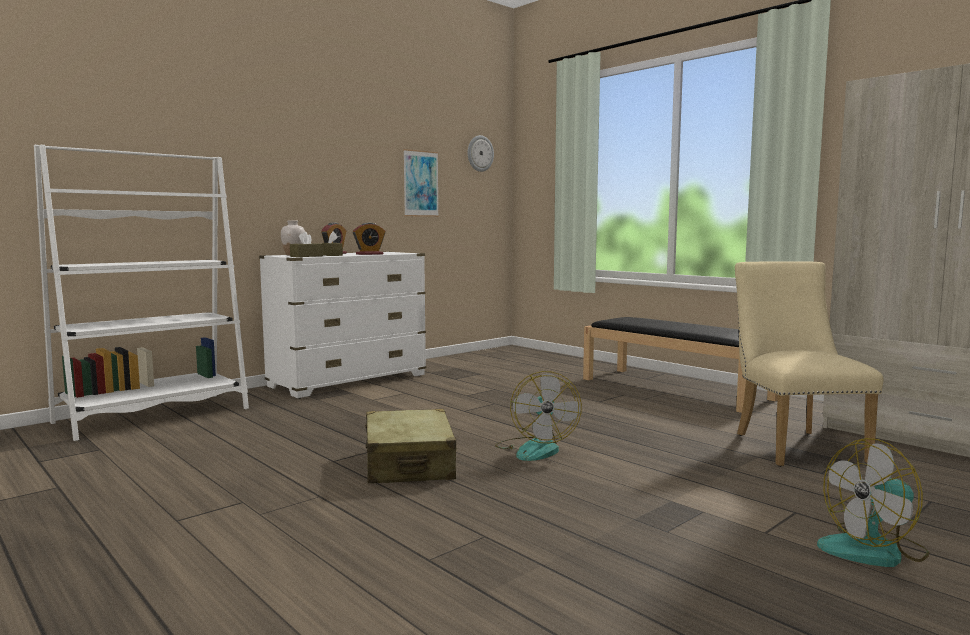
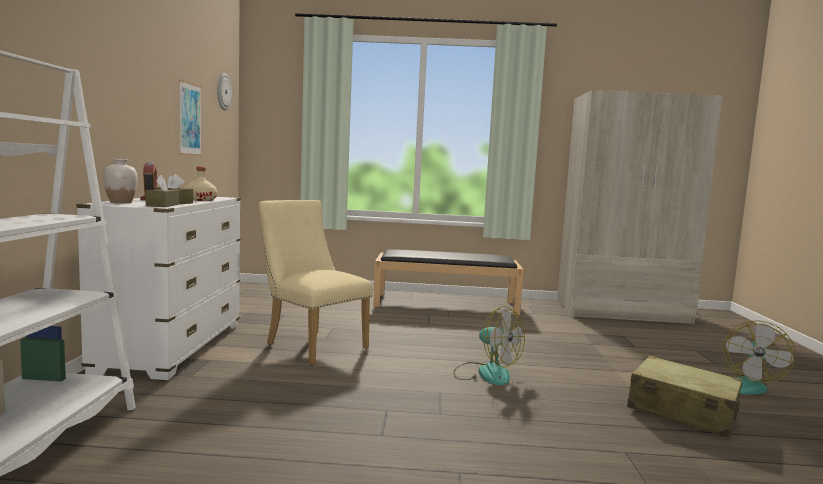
camera: 45 degrees left, 0 degrees up
alarm clock [353,223,386,255] -> beige bottle [185,167,217,201]
beige suitcase [365,409,457,483] -> beige suitcase moved to [627,355,743,438]
beige chair [735,261,884,467] -> beige chair moved to [259,200,373,365]

